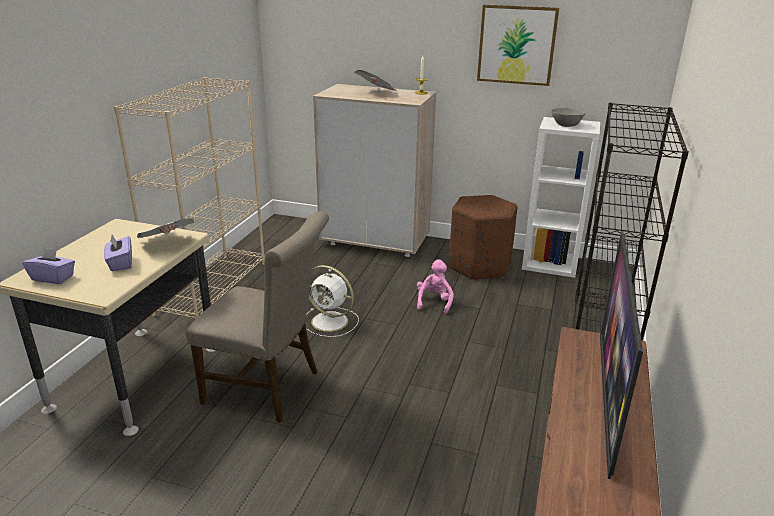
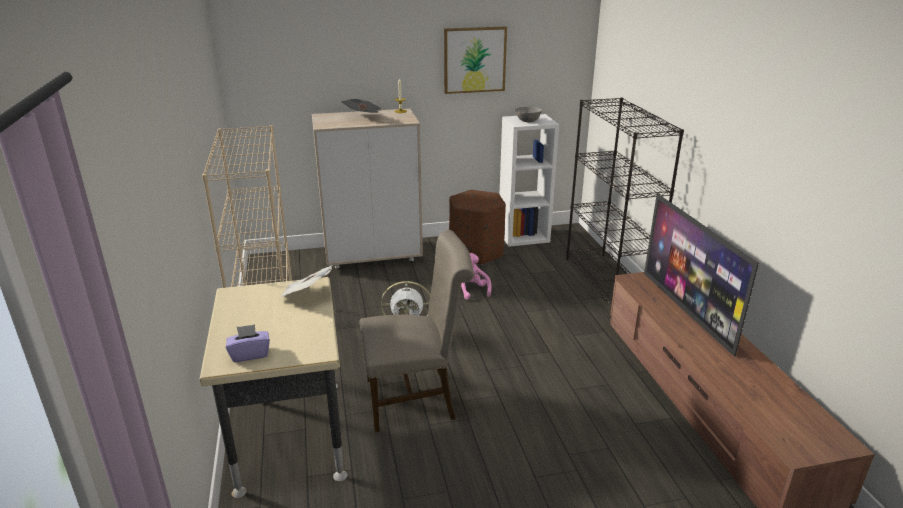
camera: 30 degrees left, 0 degrees up
purple tissue box [104,235,132,271] -> none

